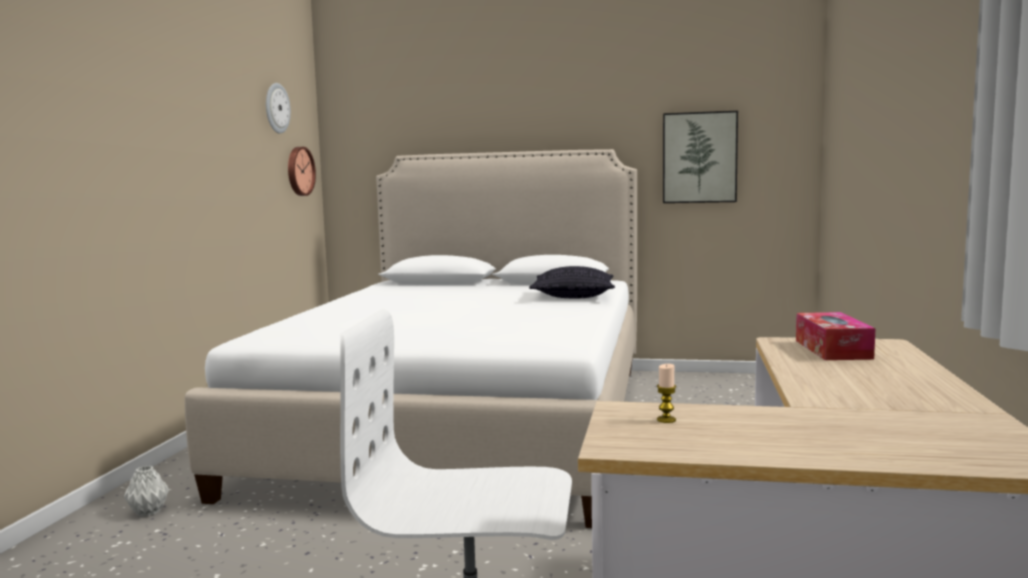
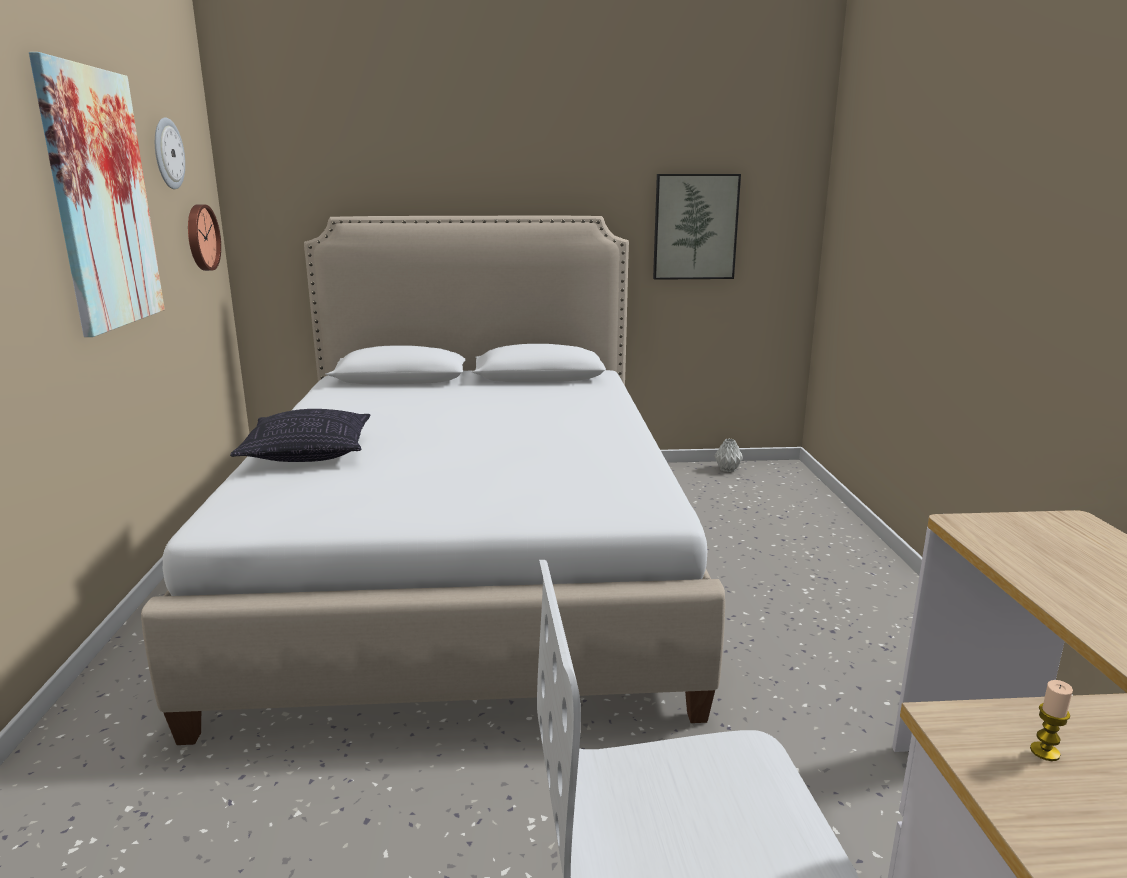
camera: 15 degrees left, 10 degrees up
grey vase [124,466,169,517] -> grey vase moved to [715,439,743,472]
pillow [529,266,615,298] -> pillow moved to [230,409,370,462]
tissue box [796,312,876,360] -> none
none -> picture [29,52,165,337]

